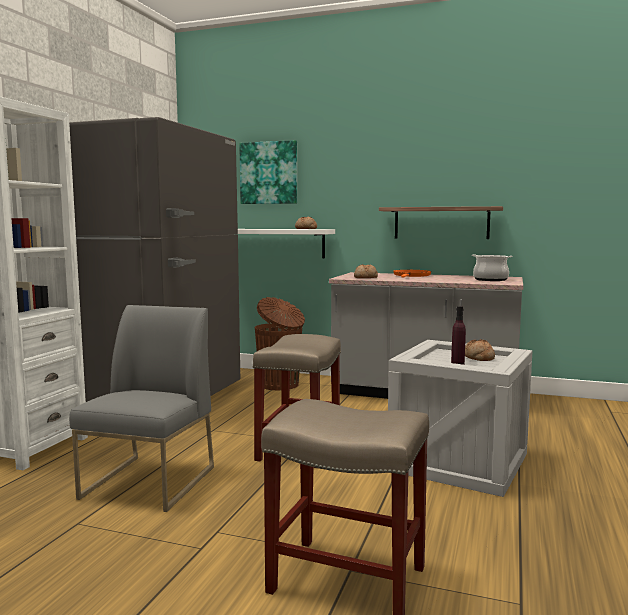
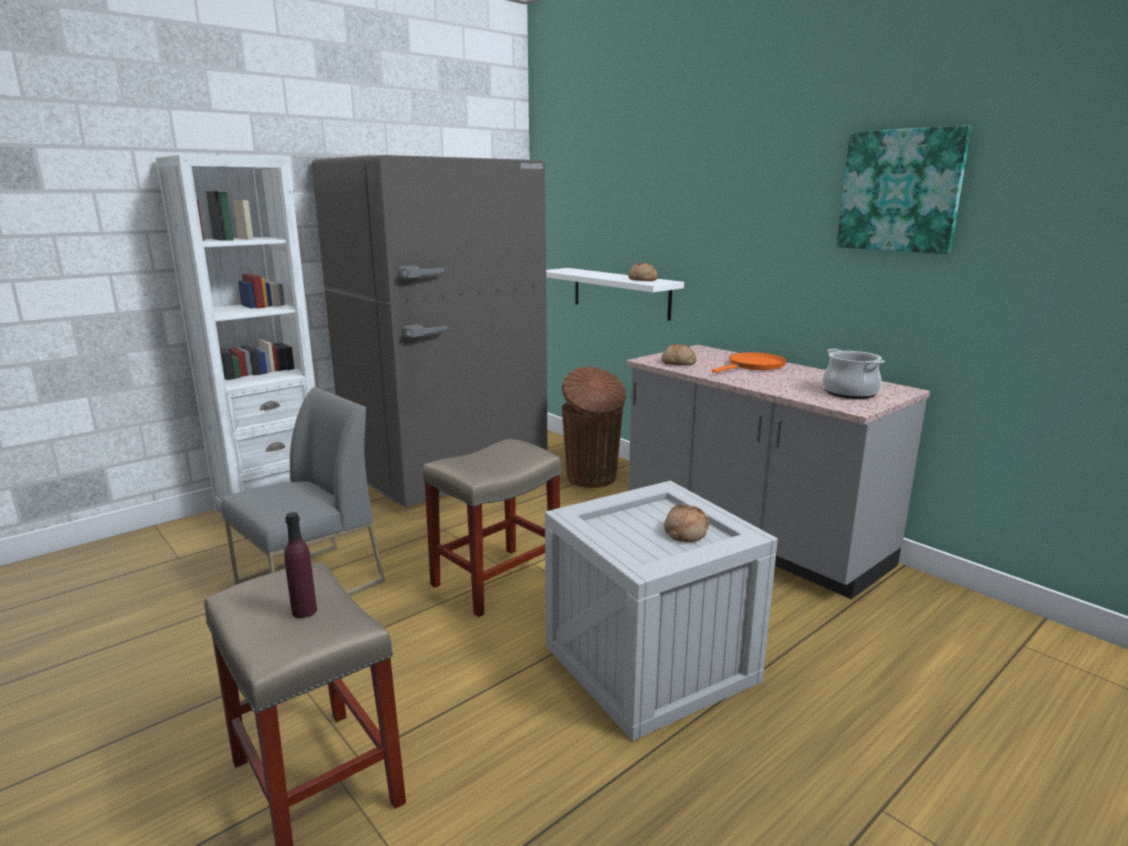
camera: 30 degrees right, 10 degrees up
picture [239,140,297,204] -> picture moved to [836,125,972,254]
shelf [379,206,503,239] -> none
purple bottle [451,306,466,365] -> purple bottle moved to [284,512,317,618]

